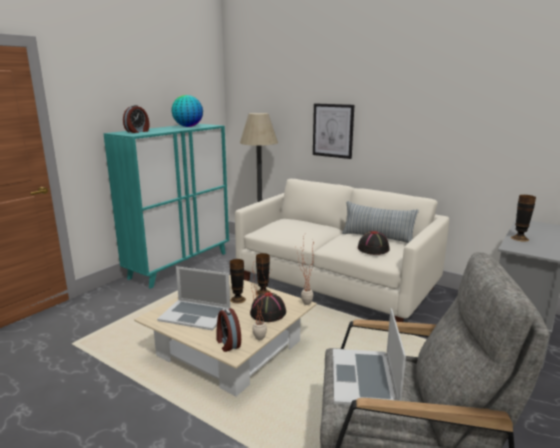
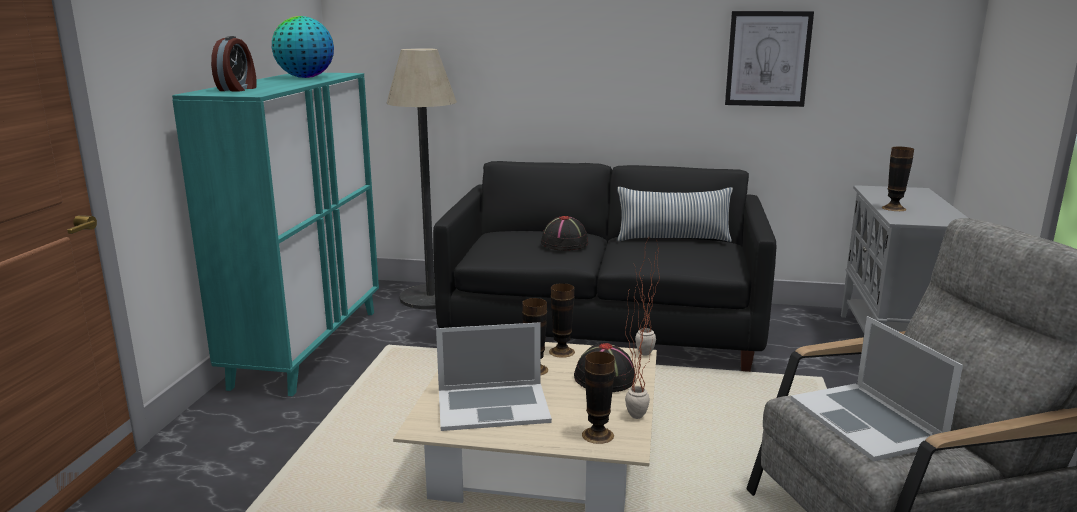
camera: 25 degrees left, 0 degrees up
alarm clock [217,308,241,352] -> vase [582,351,615,444]
white sofa [235,179,449,322] -> black sofa [433,161,776,372]
picture [313,103,354,159] -> picture moved to [725,11,814,107]
black hat [358,231,390,255] -> black hat moved to [541,216,588,251]

